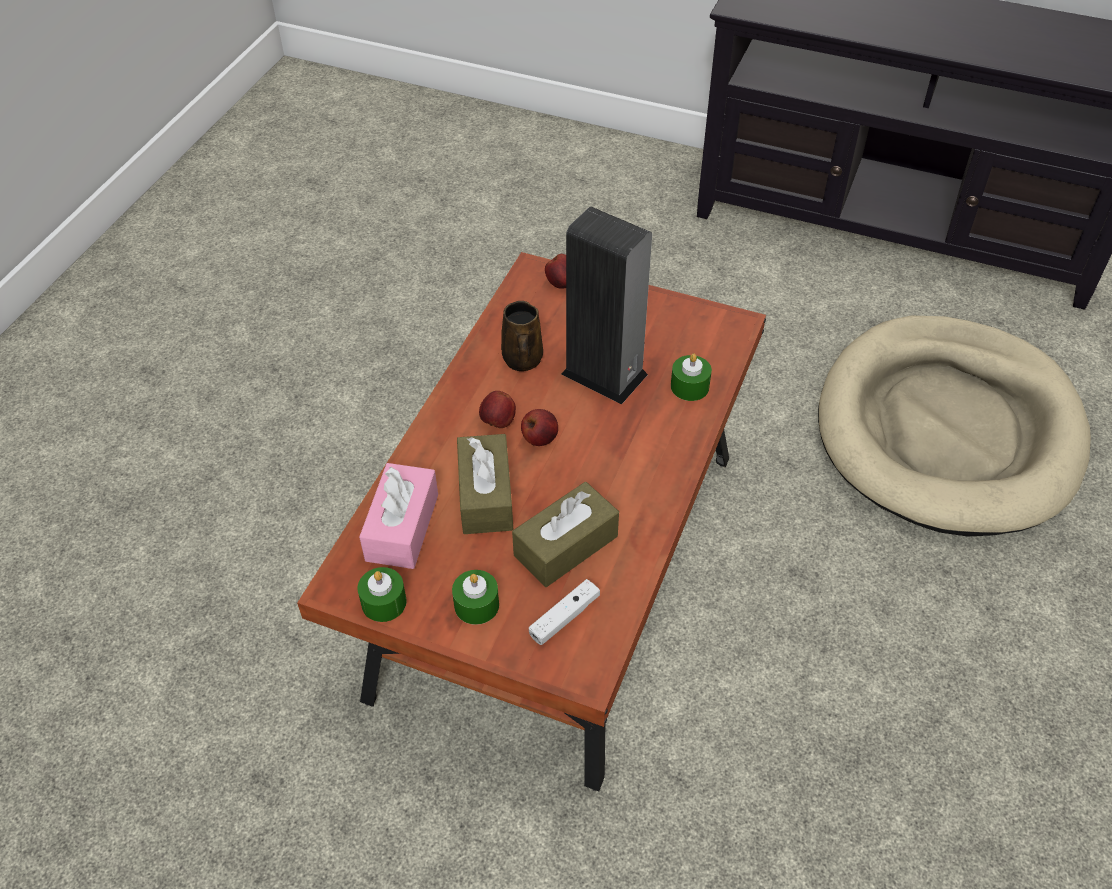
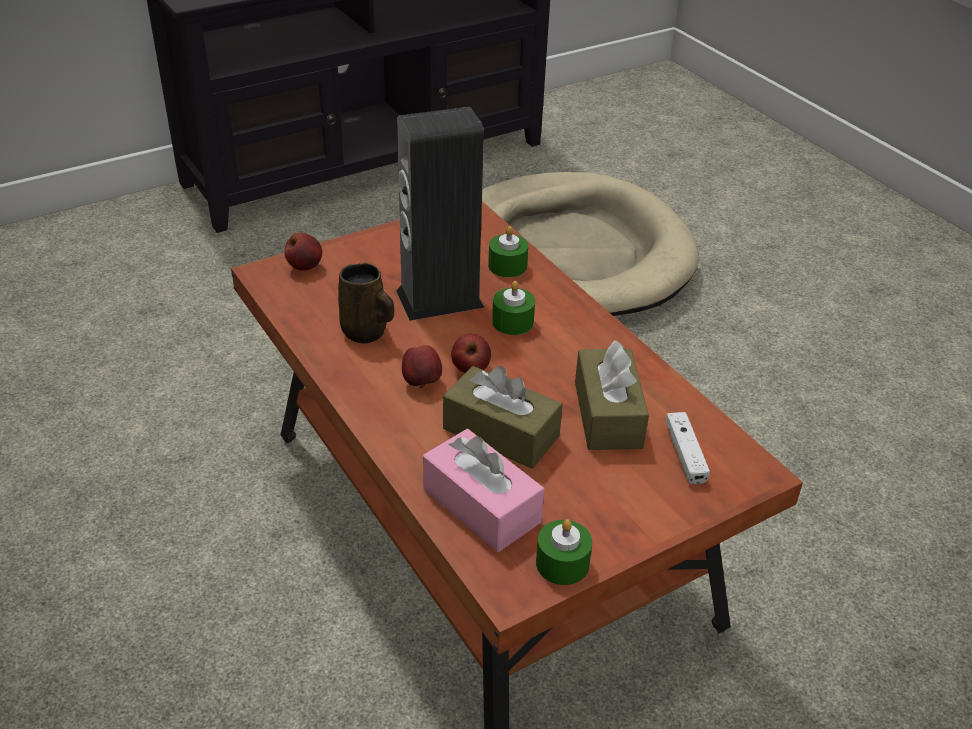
camera: 55 degrees left, 10 degrees down
green candle [452,570,499,625] -> green candle moved to [492,281,535,335]

